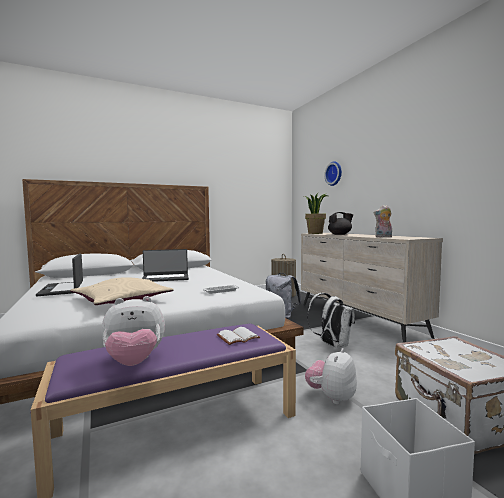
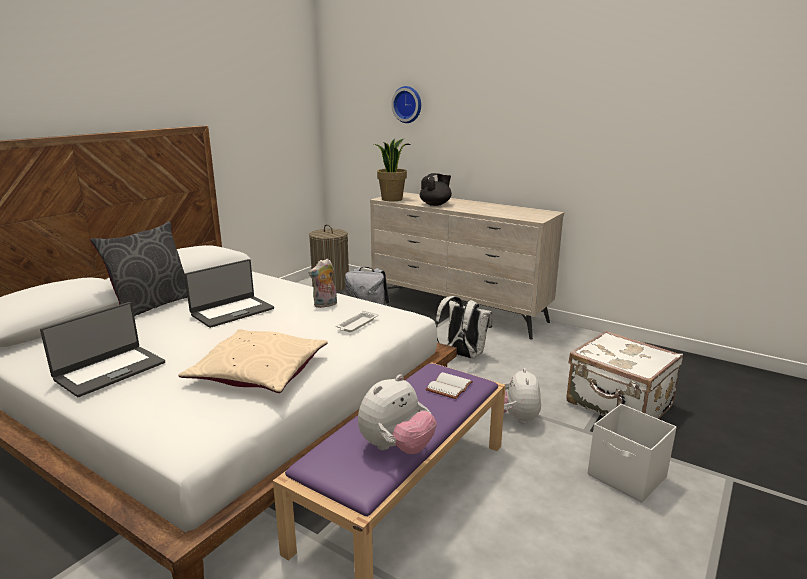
camera: 30 degrees left, 15 degrees up
laptop [36,253,83,296] -> laptop turned 90 degrees counterclockwise [40,302,165,397]
plush toy [374,205,392,237] -> plush toy moved to [308,259,337,308]
none -> grey pillow [90,221,188,316]

